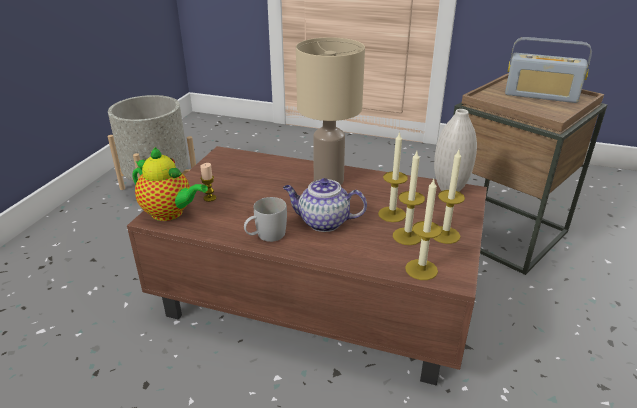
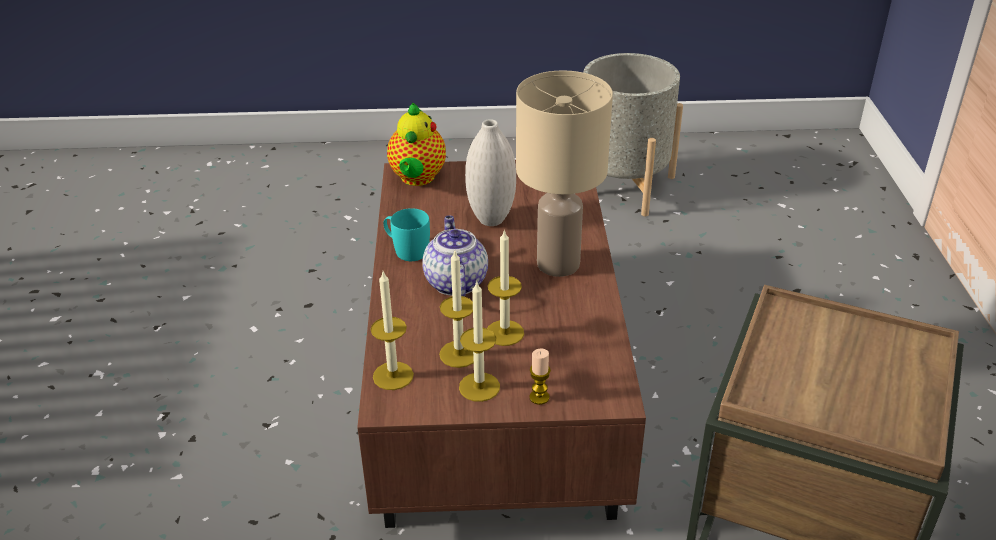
camera: 70 degrees right, 5 degrees up
candle [200,163,216,202] -> candle moved to [529,349,551,405]
white mug [244,197,287,242] -> turquoise mug [383,208,430,261]
white vase [434,109,477,192] -> white vase moved to [465,119,516,226]
radio [505,37,592,103] -> none

